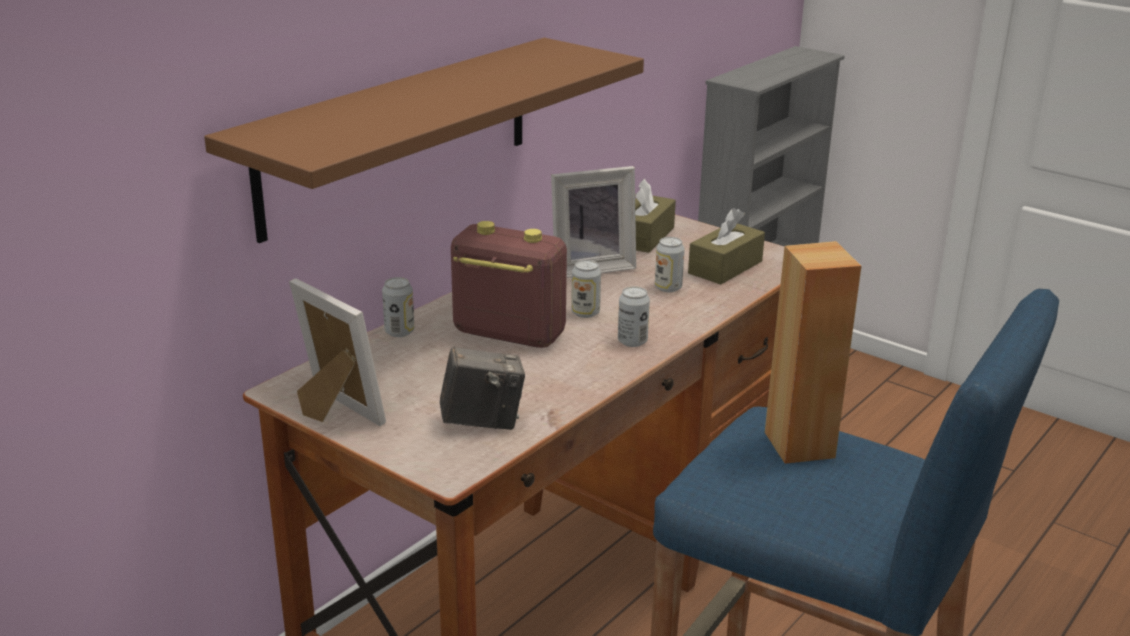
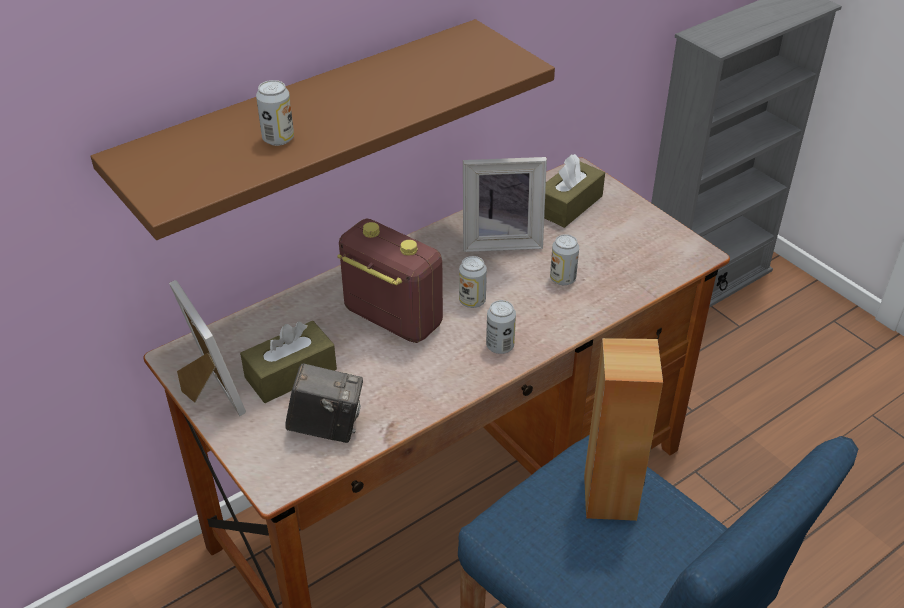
camera: 15 degrees right, 15 degrees up
can [382,277,414,337] -> can moved to [256,80,294,146]
brown tissue box [688,208,765,285] -> brown tissue box moved to [240,321,337,403]

